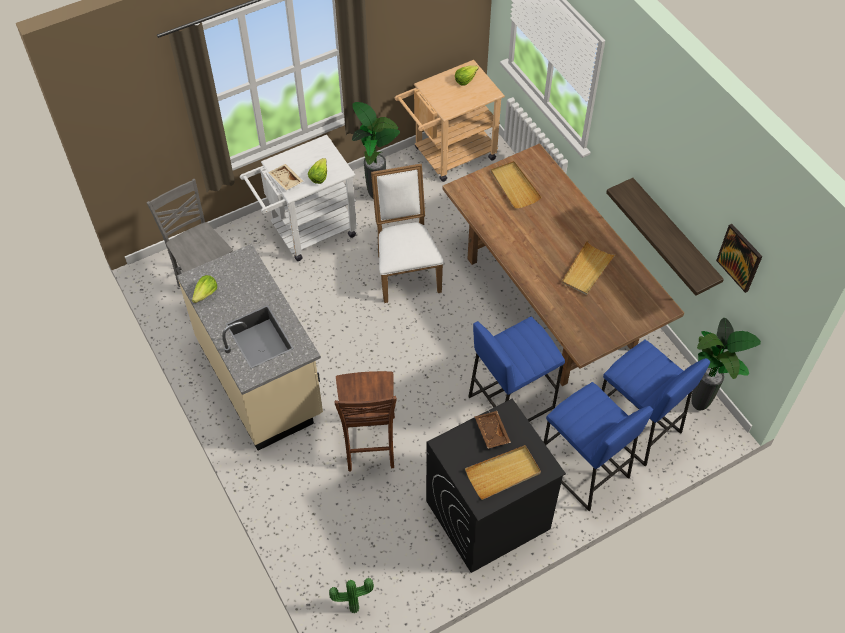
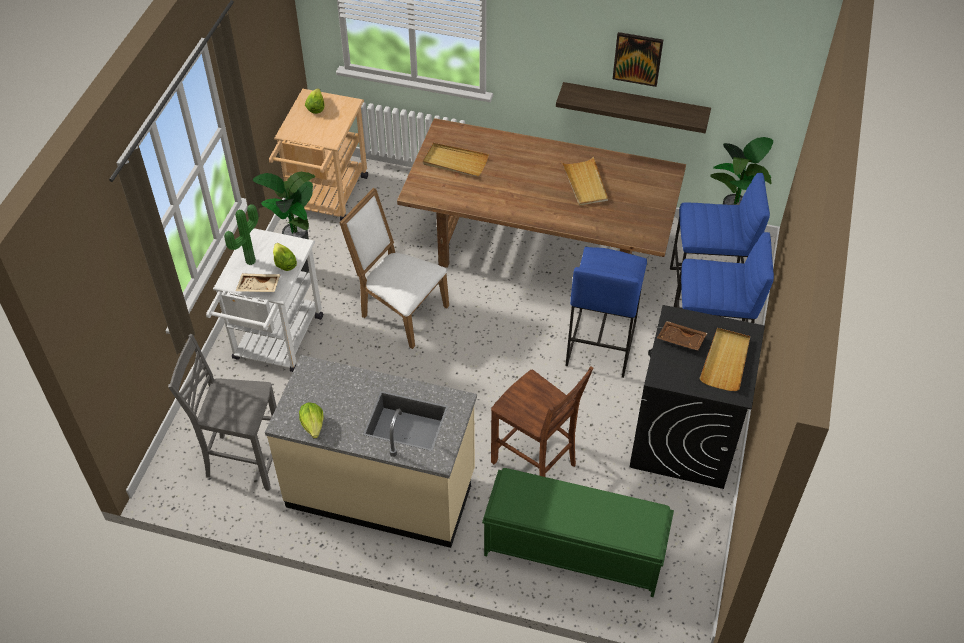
camera: 45 degrees left, 5 degrees down
potted plant [329,578,374,613] -> potted plant moved to [224,204,258,265]
picture [716,224,762,293] -> picture moved to [613,32,663,87]
none -> green bench [482,468,674,597]

